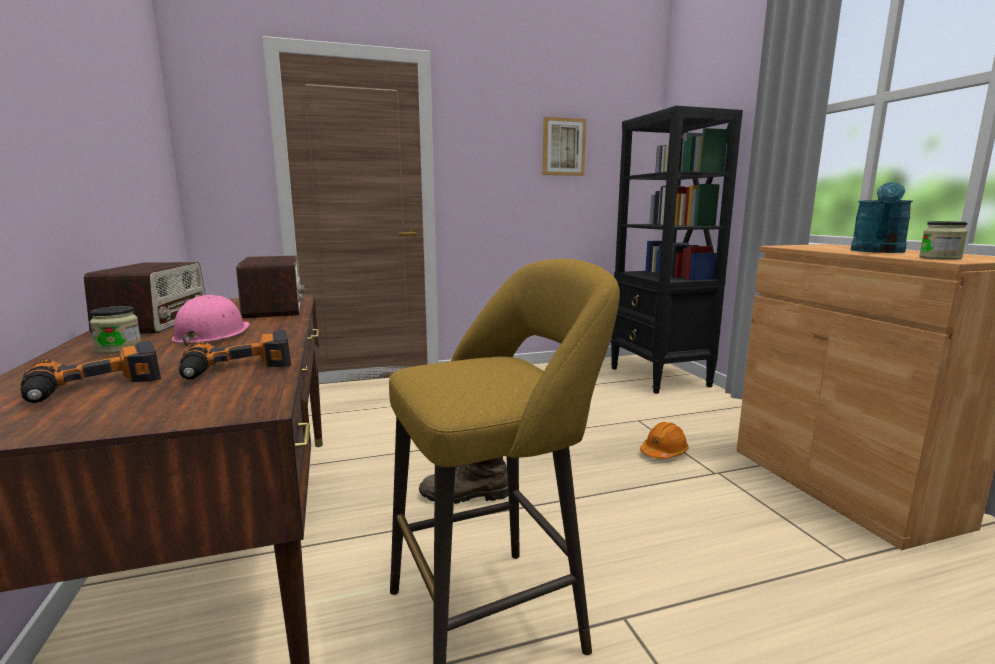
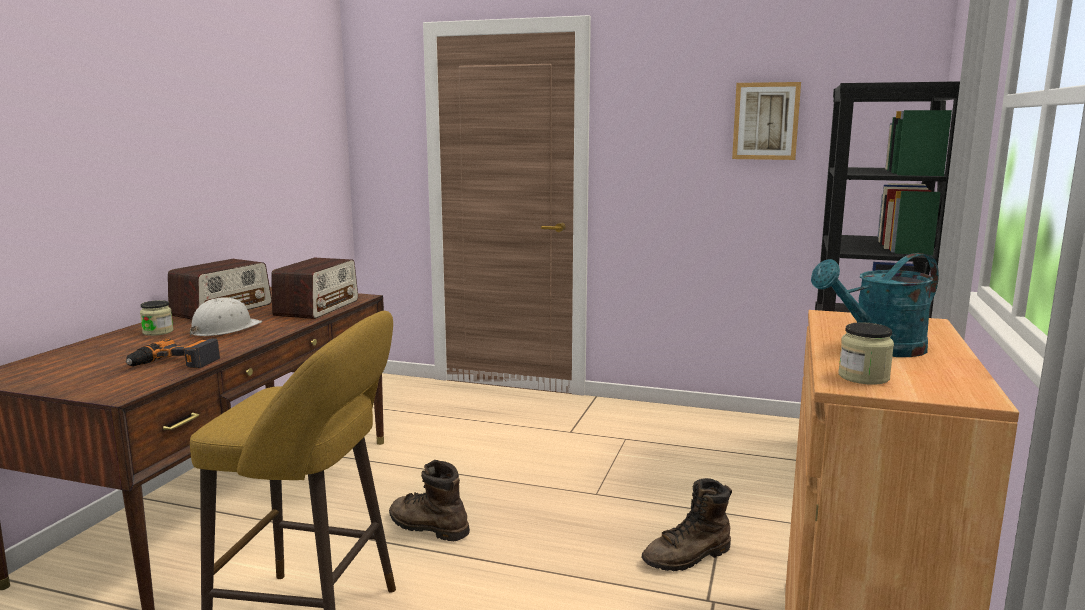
camera: 35 degrees right, 0 degrees up
power drill [21,341,161,403] -> none
pink hard hat [171,295,250,346] -> white hard hat [190,297,262,336]
orange hard hat [640,422,689,459] -> brown boot [642,478,732,571]

